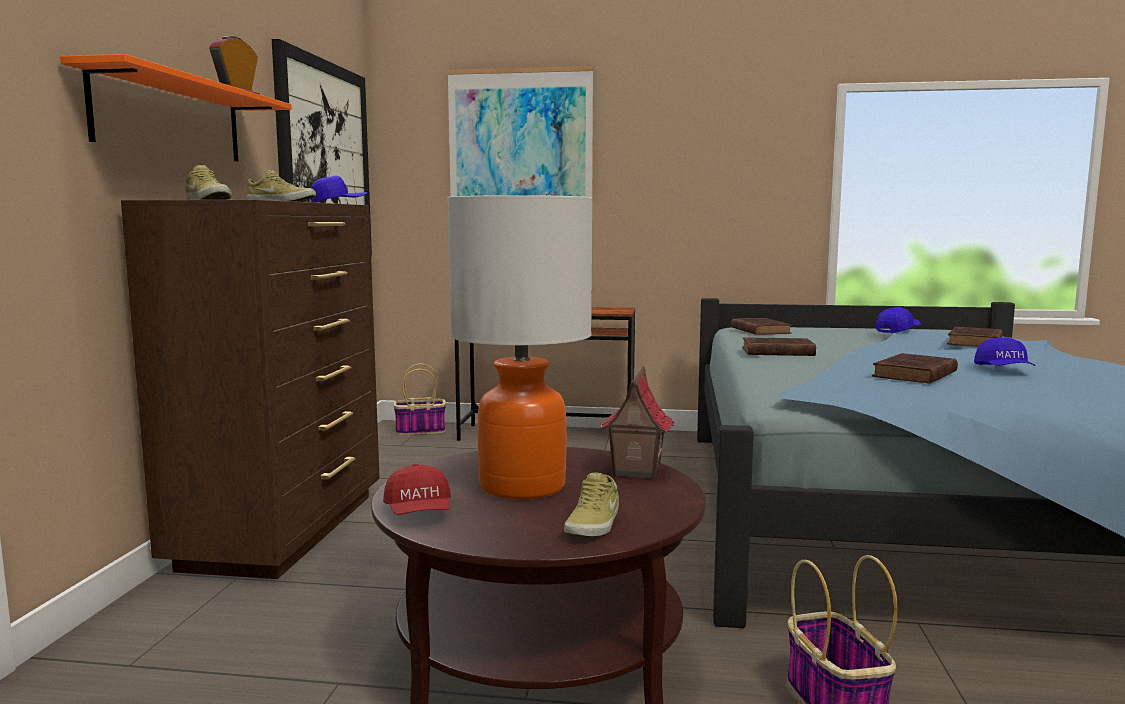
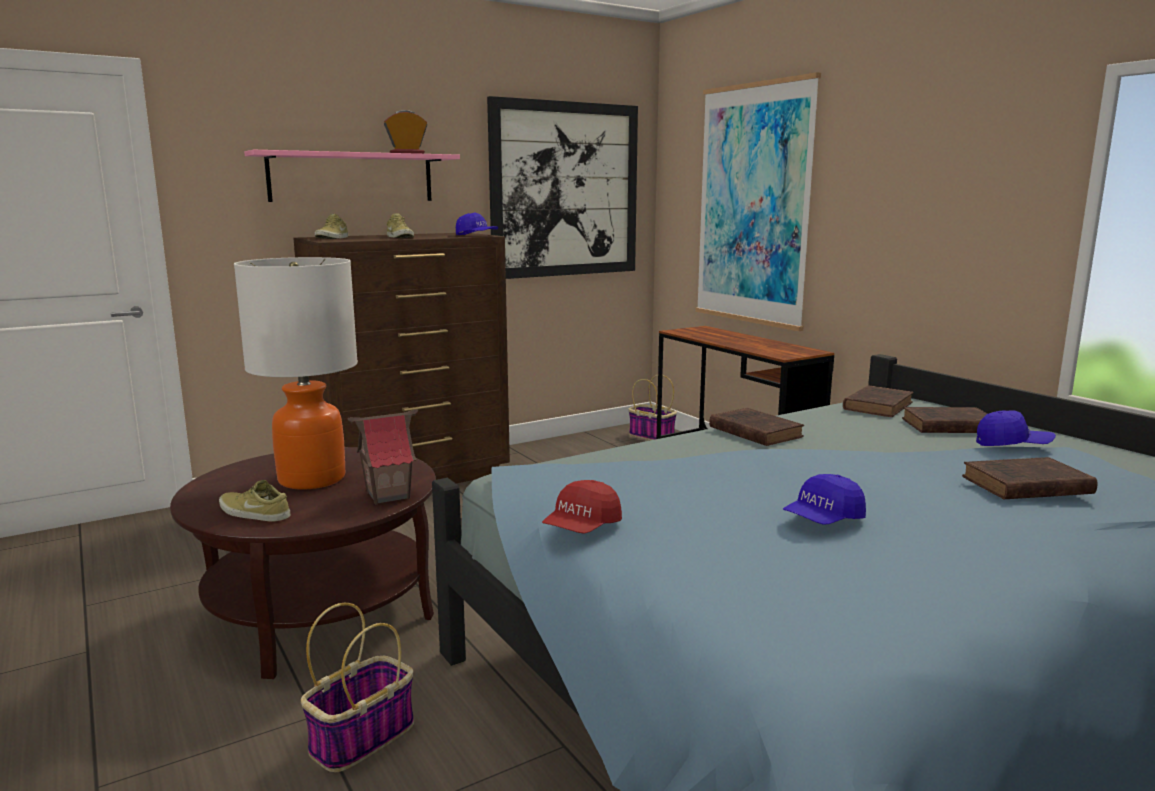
camera: 50 degrees right, 5 degrees up
orange shelf [60,54,292,161] -> pink shelf [244,150,460,202]
red cap [383,464,451,515] -> red cap moved to [542,480,622,534]
beige shoe [564,472,619,536] -> beige shoe turned 45 degrees clockwise [219,480,291,521]
brown book [872,353,958,384] -> brown book moved to [902,407,987,433]

